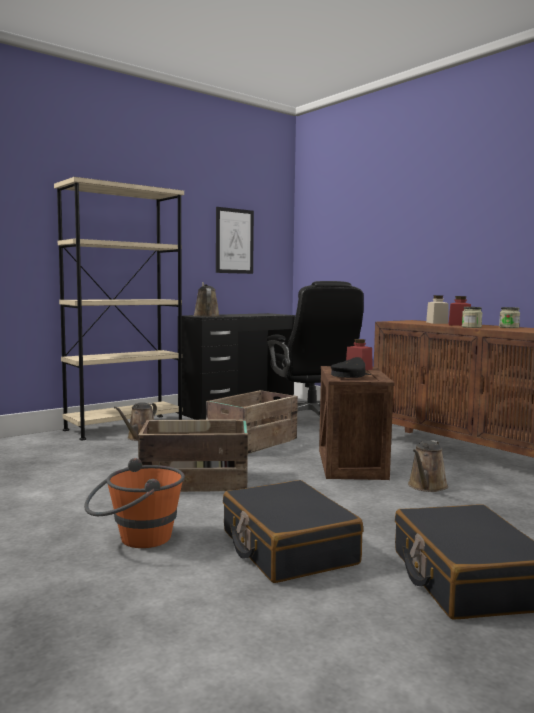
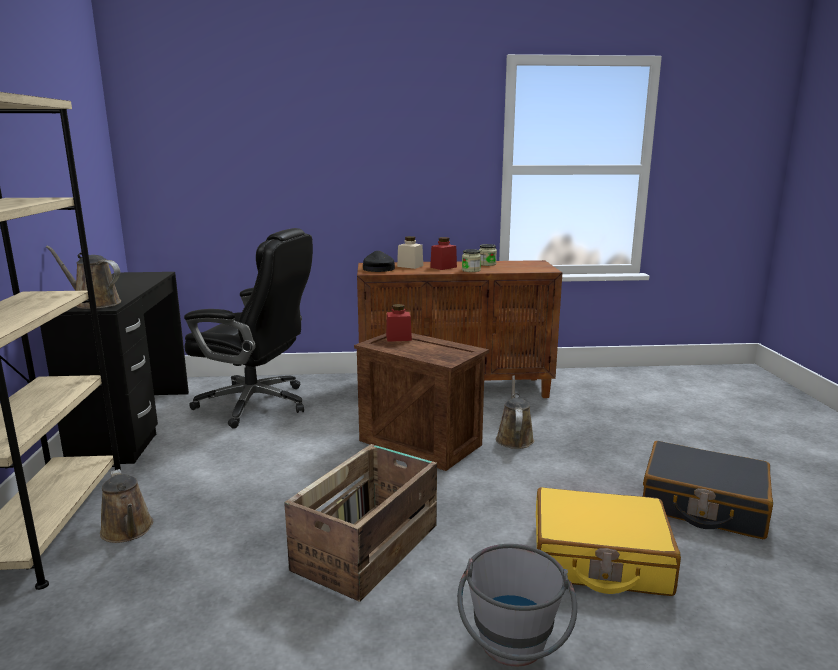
camera: 55 degrees left, 10 degrees up
orange bucket [84,458,185,548] -> grey bucket [457,544,577,666]
crate [206,390,298,454] -> none
picture [216,207,254,274] -> none
black suitcase [223,480,363,583] -> yellow suitcase [536,487,681,596]
black cap [331,357,371,378] -> black cap moved to [363,251,395,272]
brown watering can [408,440,448,492] -> brown watering can turned 150 degrees counterclockwise [496,375,534,449]

